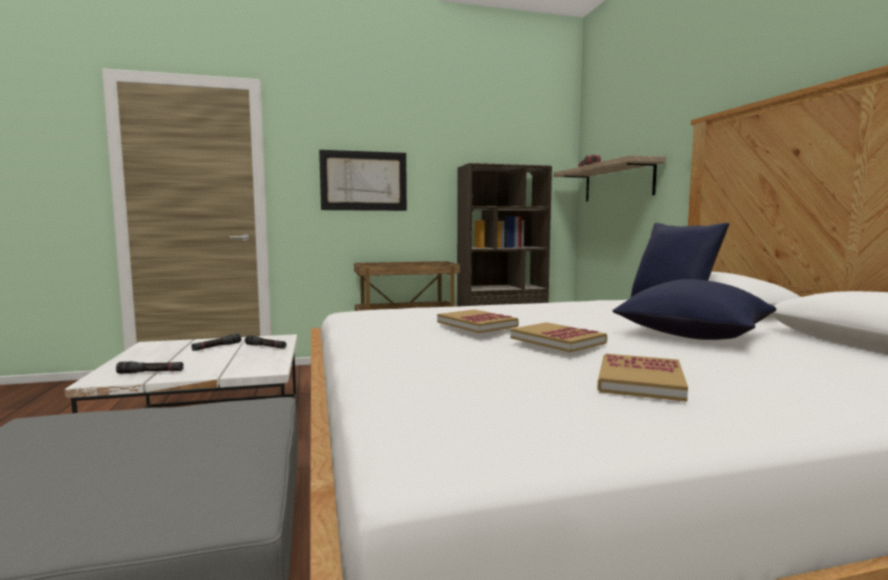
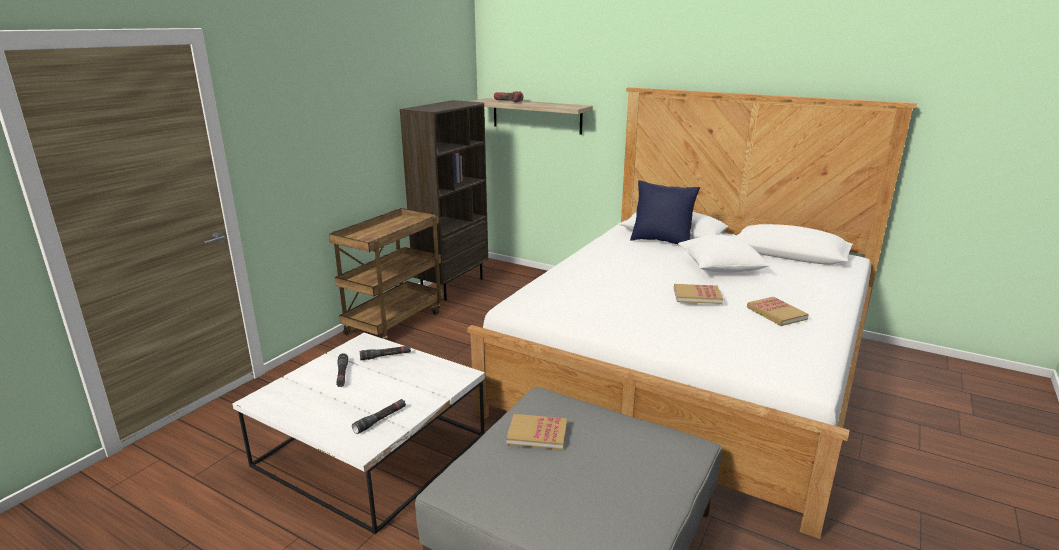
camera: 45 degrees left, 15 degrees up
picture [319,150,407,211] -> none
book [437,309,519,333] -> book moved to [506,414,567,450]
blue pillow [612,279,776,340] -> white pillow [678,235,770,273]

